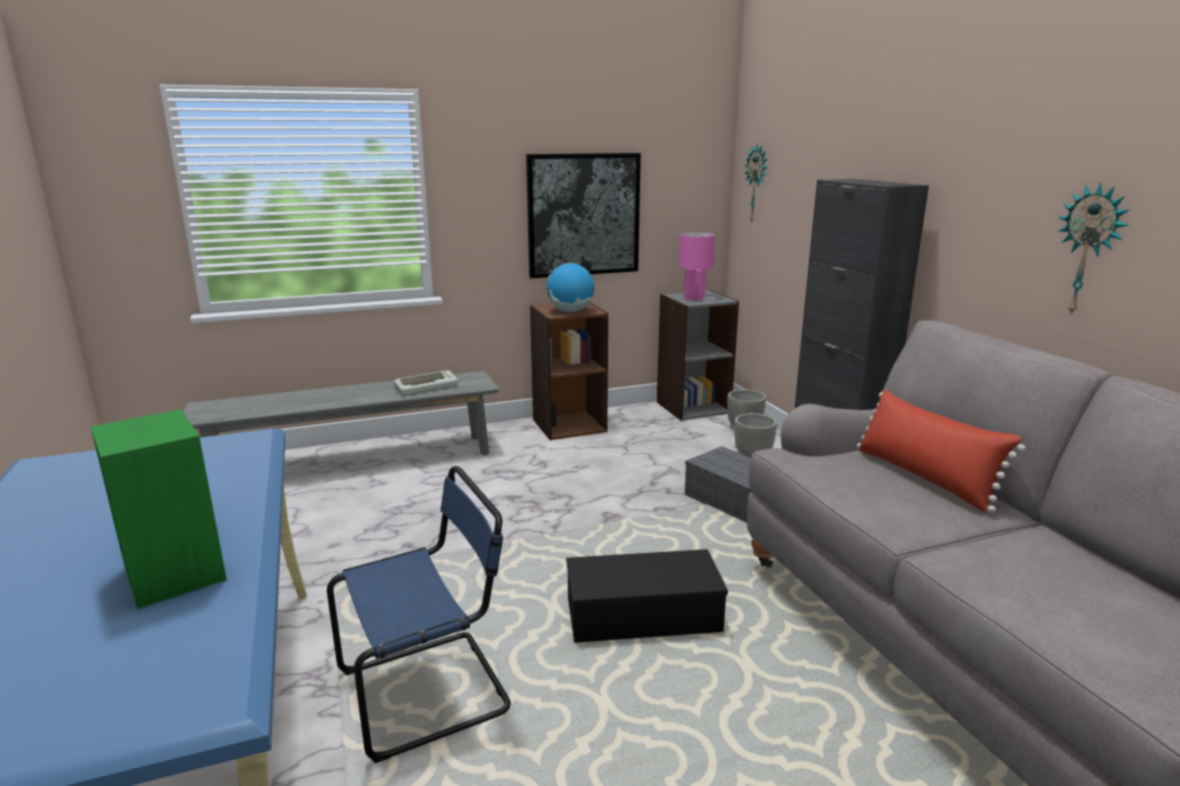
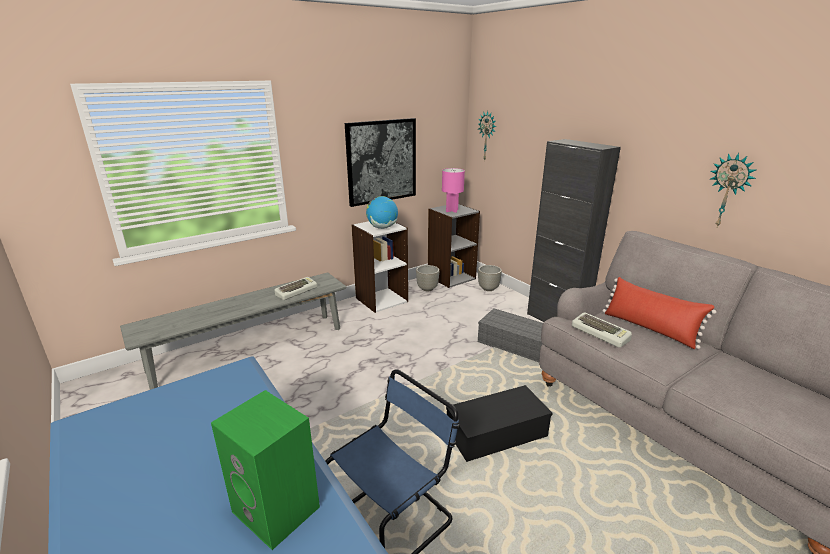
camera: 15 degrees left, 5 degrees up
brown bookcase [530,303,608,440] -> white bookcase [352,221,408,313]
grey planter [734,413,777,458] -> grey planter moved to [416,265,439,291]
none -> keyboard [572,312,632,348]

